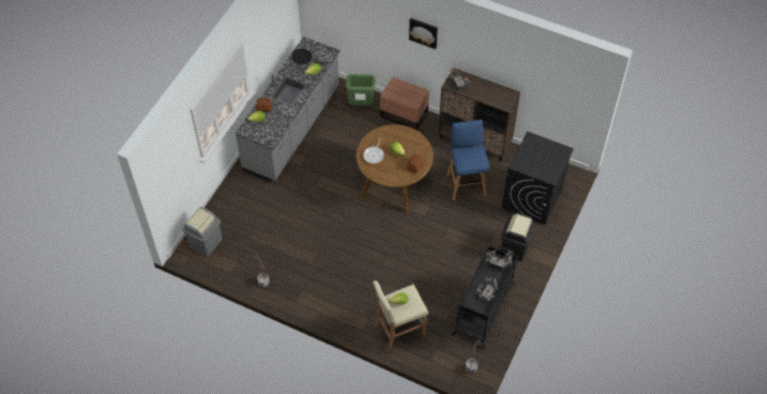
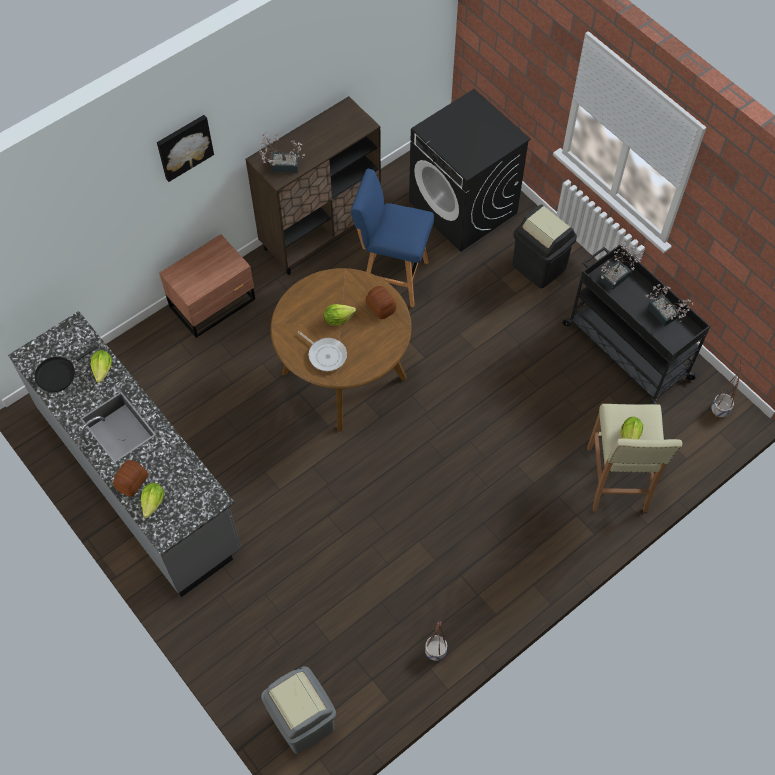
camera: 65 degrees left, 5 degrees up
green trash can [346,74,376,106] -> none

